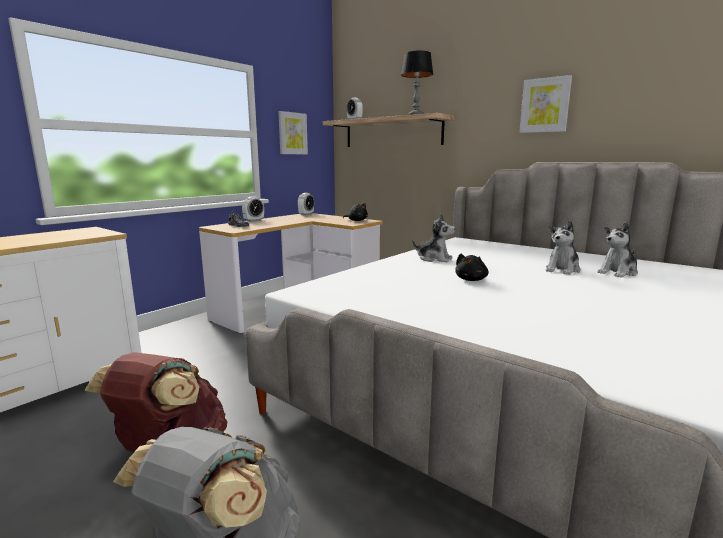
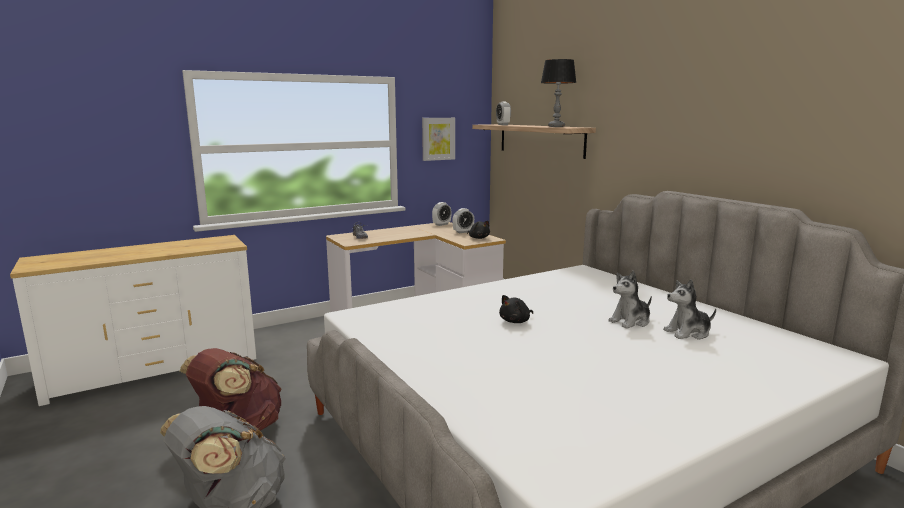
camera: 20 degrees right, 0 degrees up
alarm clock [242,196,264,222] -> alarm clock moved to [452,208,474,233]
plush toy [412,213,455,262] -> none
picture [519,75,572,133] -> none

